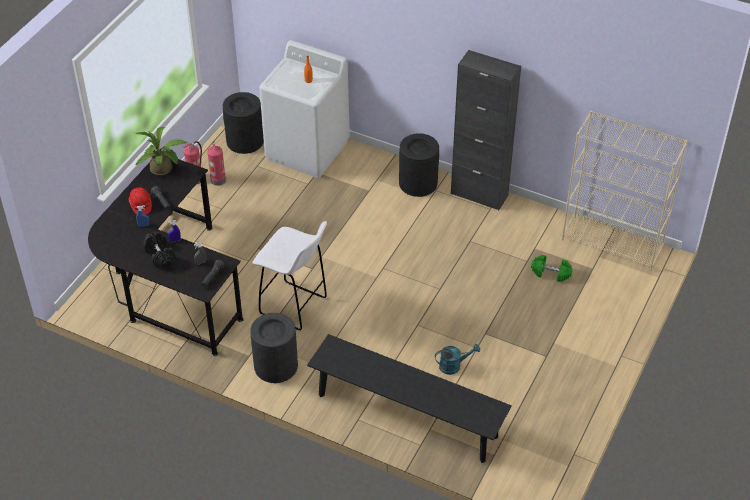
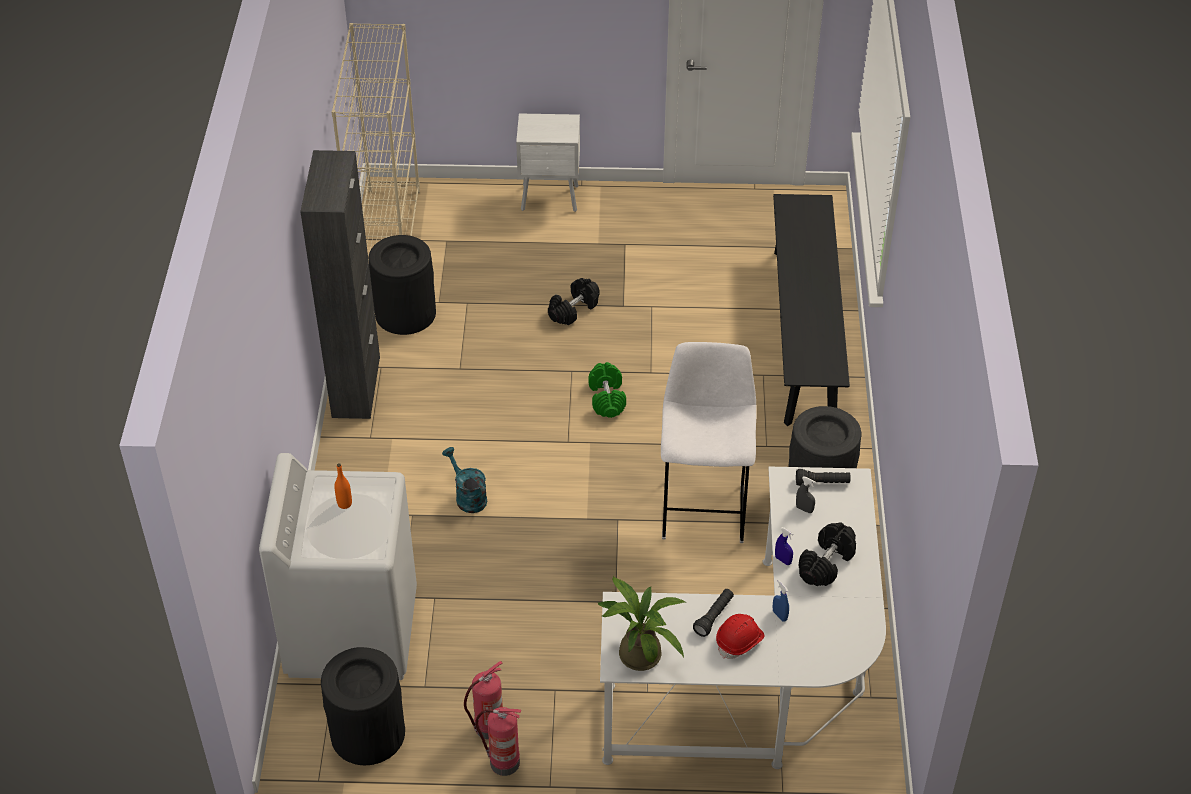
camera: 115 degrees left, 0 degrees up
black desk [88,158,244,356] -> white desk [600,467,886,769]
black trash can [399,133,439,197] -> black trash can moved to [368,235,436,335]
turquoise watering can [435,344,480,375] -> turquoise watering can moved to [442,447,487,513]
green dumbbell [531,255,573,282] -> green dumbbell moved to [589,362,626,418]
none -> white nightstand [516,113,580,212]
none -> black dumbbell [548,278,600,325]

